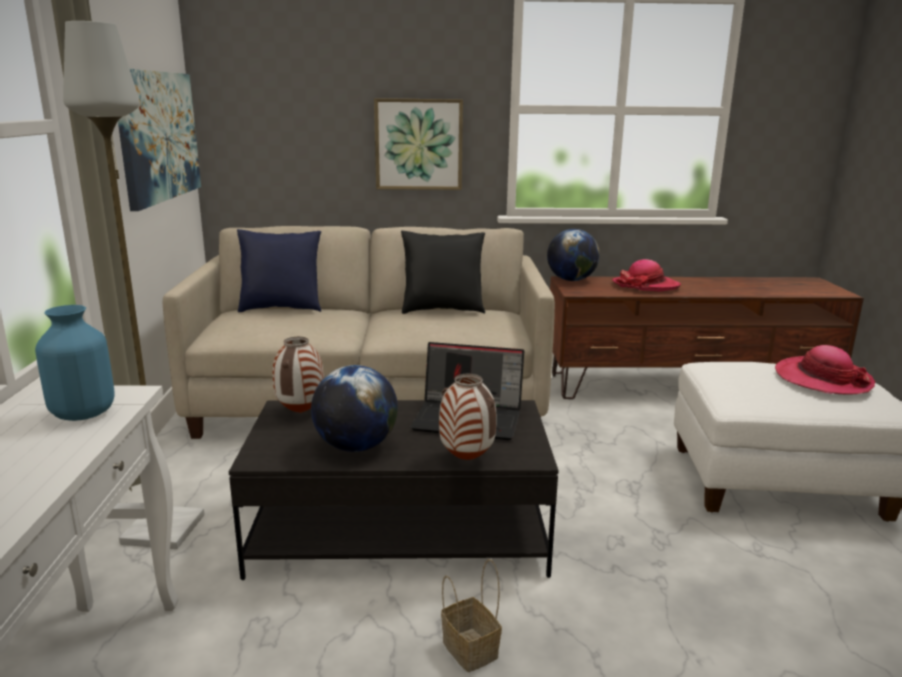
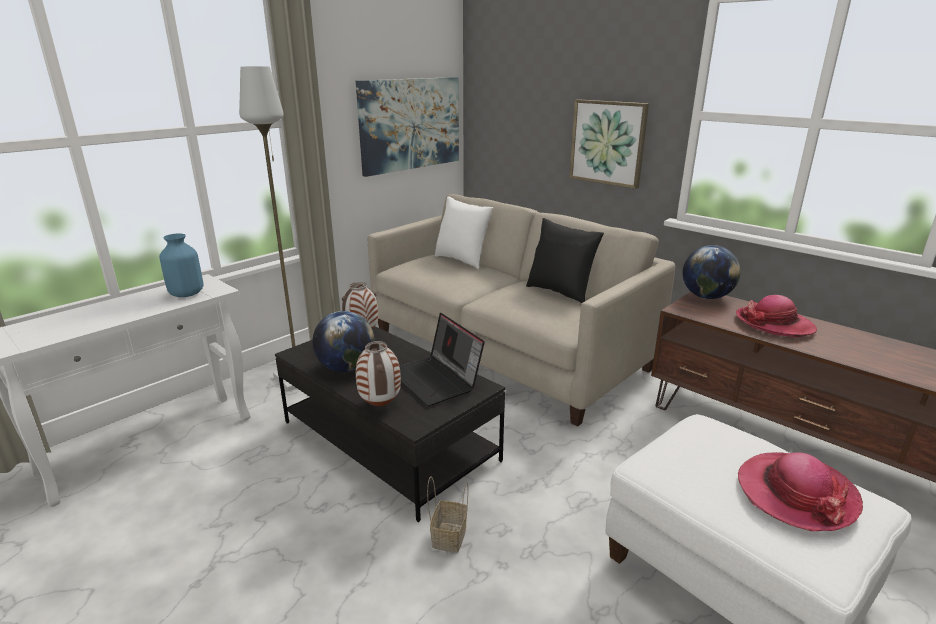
camera: 45 degrees right, 5 degrees up
blue pillow [237,229,321,312] -> white pillow [435,196,493,269]
basket [441,559,502,672] -> basket moved to [427,476,468,553]

